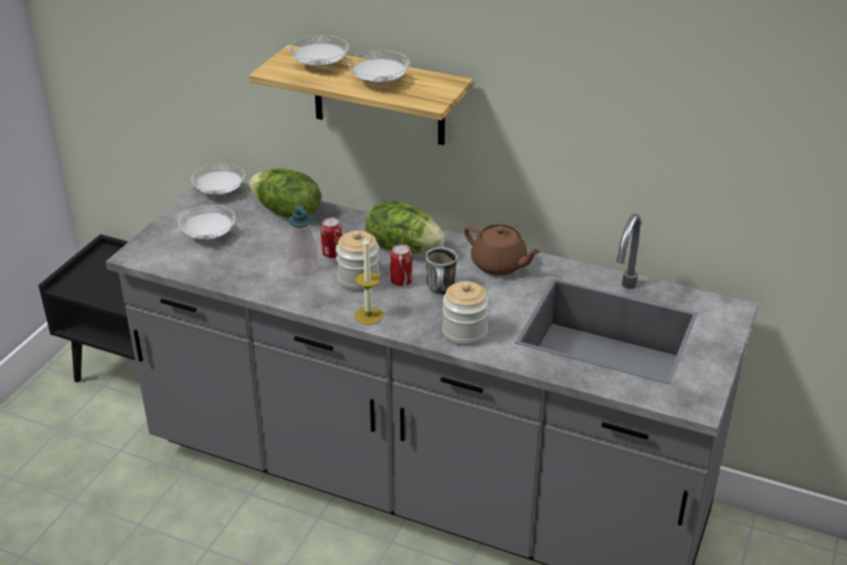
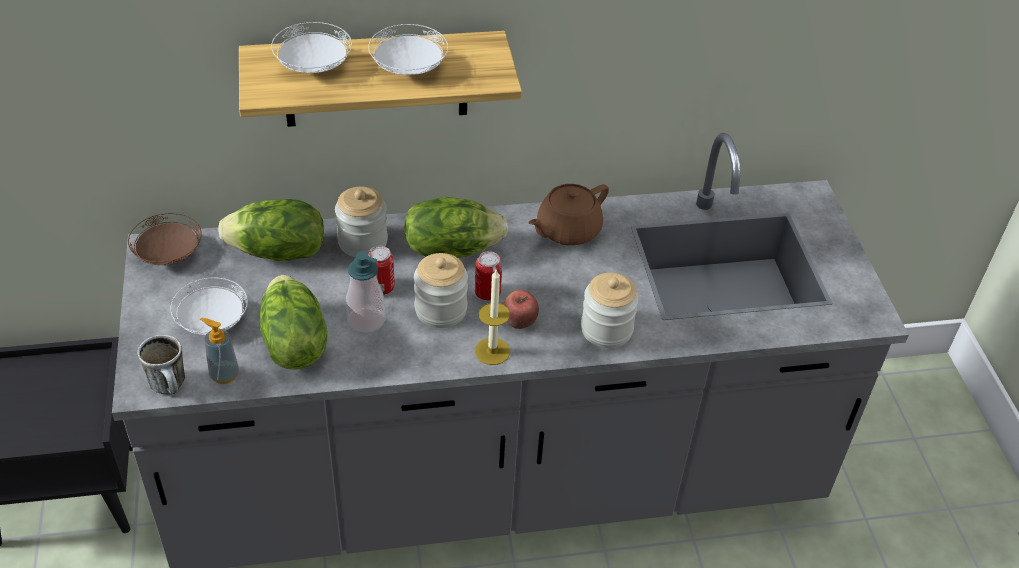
camera: 35 degrees left, 10 degrees up
white plate [191,164,245,195] -> brown plate [128,213,202,265]
mug [425,247,458,294] -> mug moved to [138,335,185,394]
brown teapot [464,224,542,275] -> brown teapot turned 135 degrees clockwise [528,184,609,246]
none -> soap dispenser [200,318,239,384]
none -> lettuce [260,275,327,370]
none -> jar [335,187,388,257]
none -> apple [503,290,539,329]

